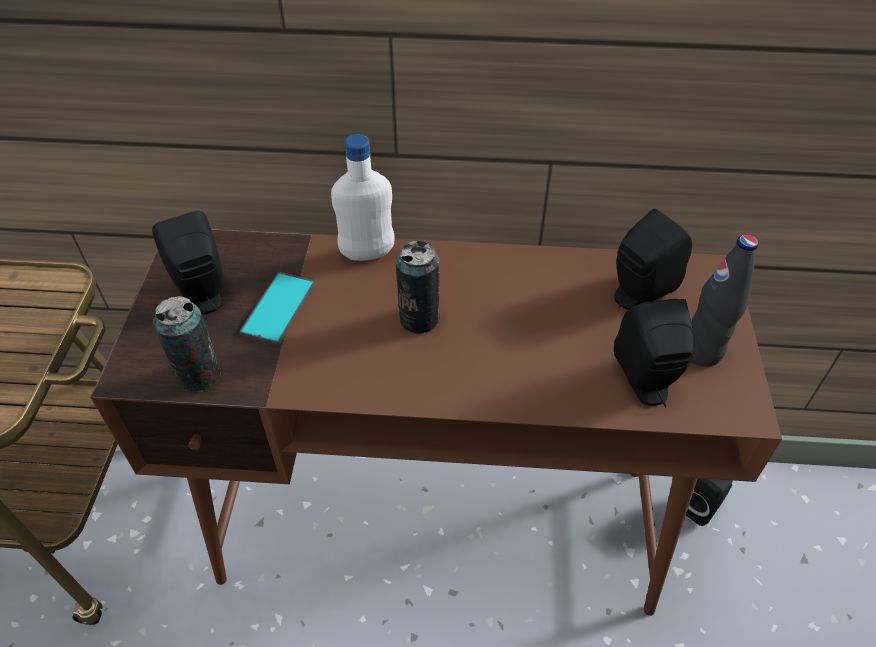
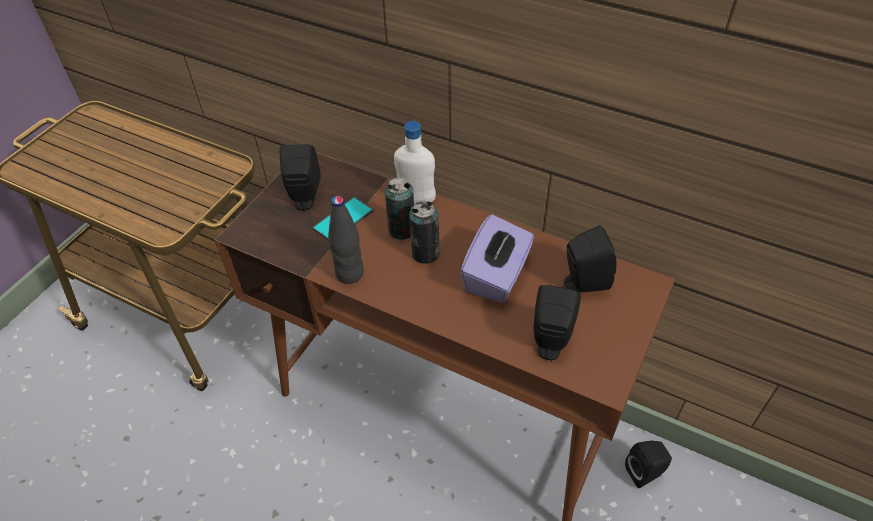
camera: 25 degrees right, 0 degrees up
can [153,296,221,392] -> can moved to [385,177,414,240]
black bottle [691,234,758,367] -> black bottle moved to [328,196,364,284]
none -> purple tissue box [460,214,534,303]

